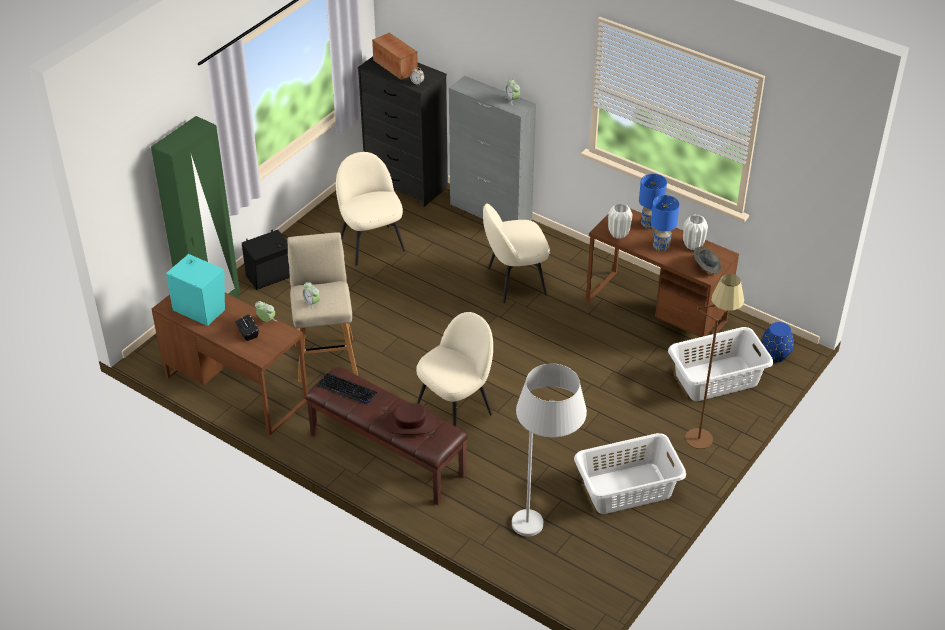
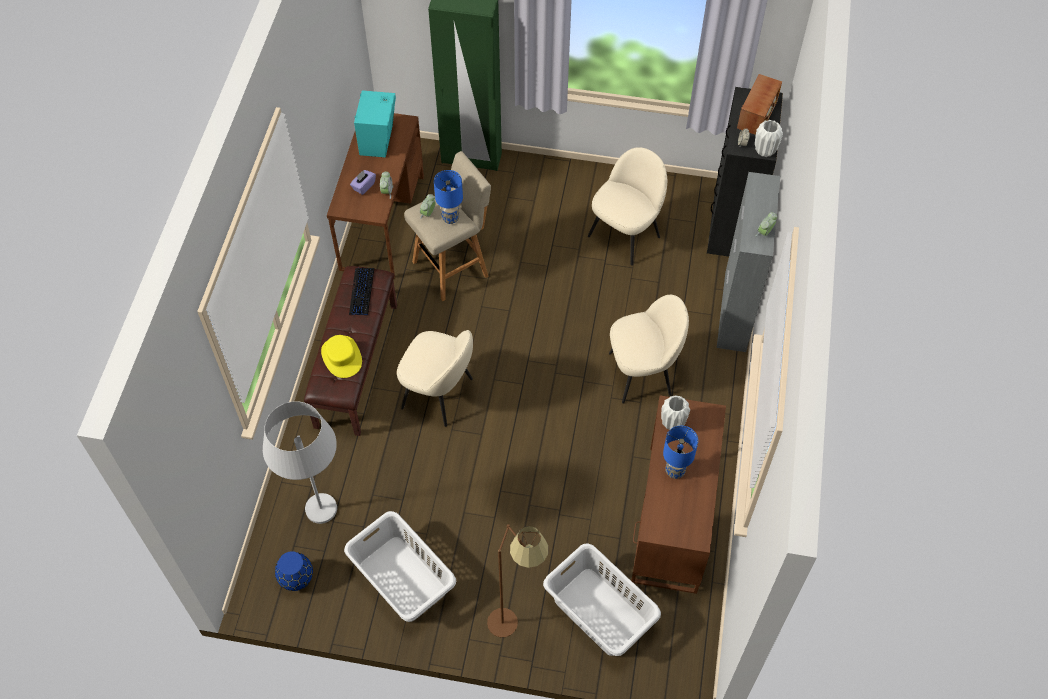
camera: 65 degrees right, 15 degrees up
black tissue box [235,315,259,341] -> purple tissue box [350,170,376,195]
black speaker [242,230,290,290] -> none
brown hat [385,403,436,434] -> yellow hat [321,335,362,378]
beige chair [483,204,550,303] -> beige chair turned 120 degrees clockwise [609,295,689,404]
blue table lamp [639,174,667,229] -> blue table lamp moved to [434,170,463,224]
white vase [683,215,708,250] -> white vase moved to [755,120,783,157]
grey hat [693,247,721,274] -> none
blue vase [761,322,794,363] -> blue vase moved to [275,551,313,591]

